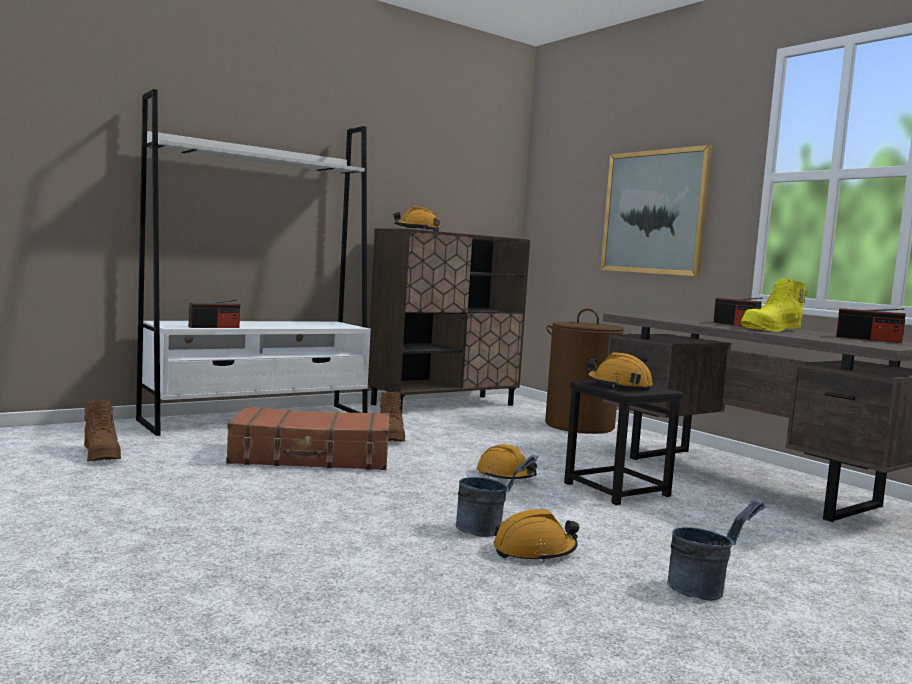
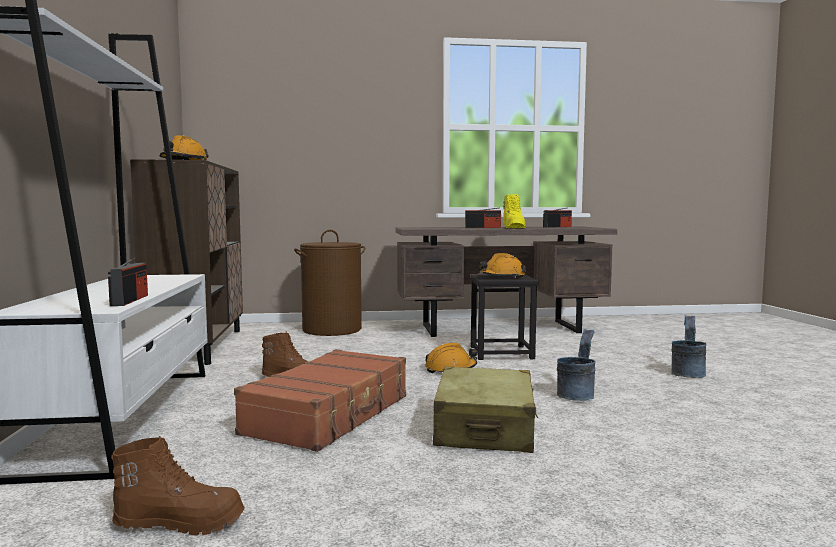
camera: 60 degrees left, 0 degrees up
orange hard hat [493,509,579,562] -> none
picture [601,145,712,276] -> none
none -> beige suitcase [433,367,538,453]

